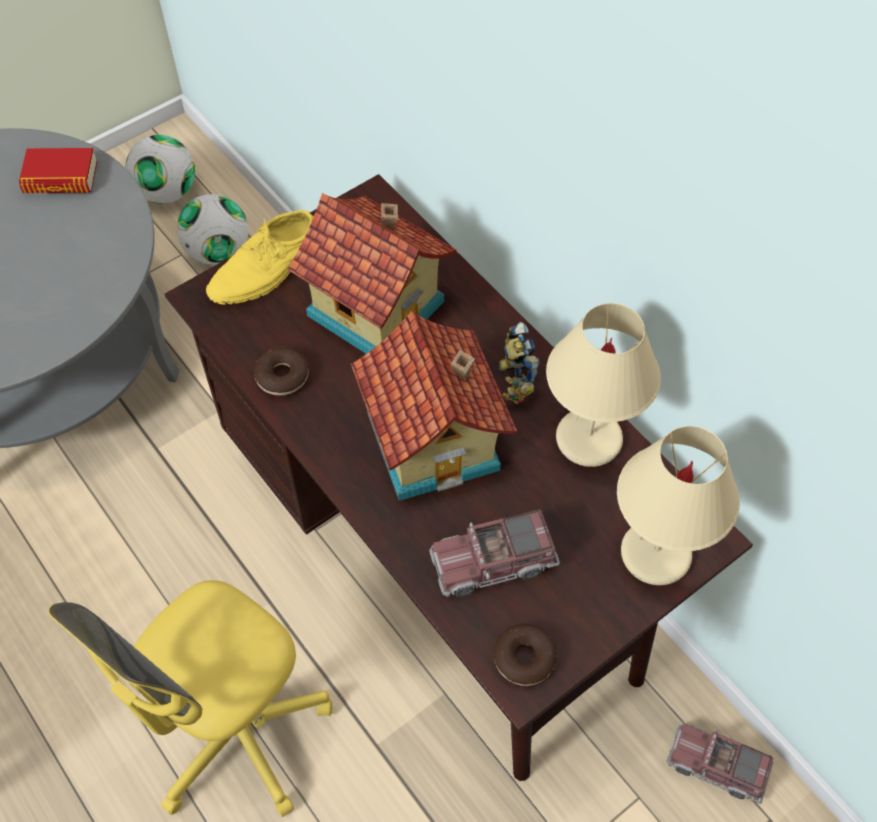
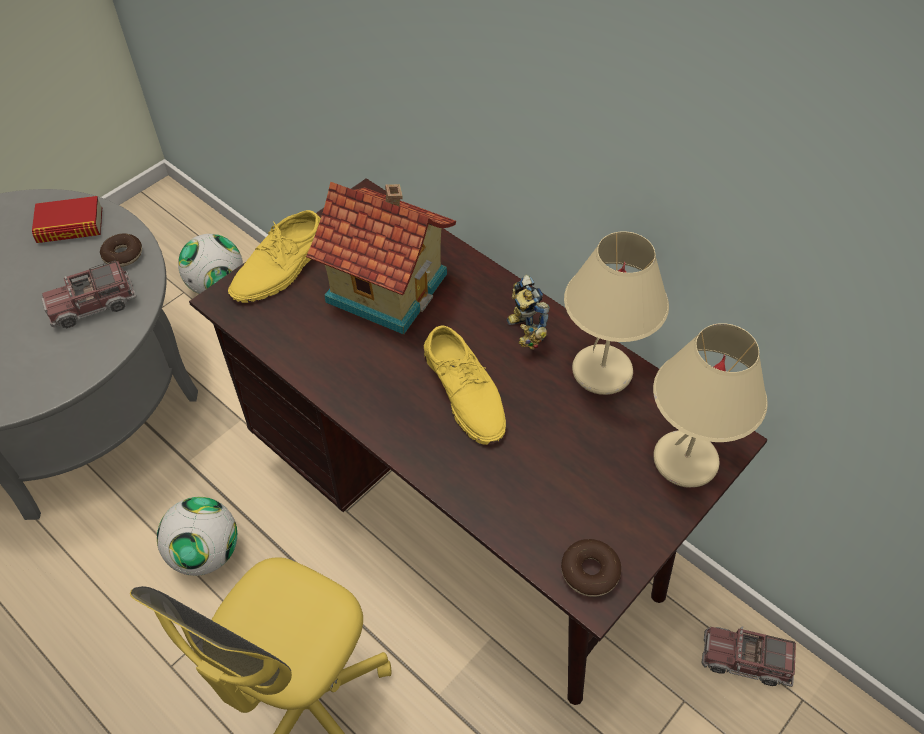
camera: 10 degrees left, 5 degrees down
football [126,135,195,204] -> football moved to [157,497,237,576]
donut [254,347,309,396] -> donut moved to [100,233,142,267]
toy house [351,311,517,501] -> yellow shoe [424,325,506,445]
toy truck [429,509,560,597] -> toy truck moved to [41,260,137,328]

